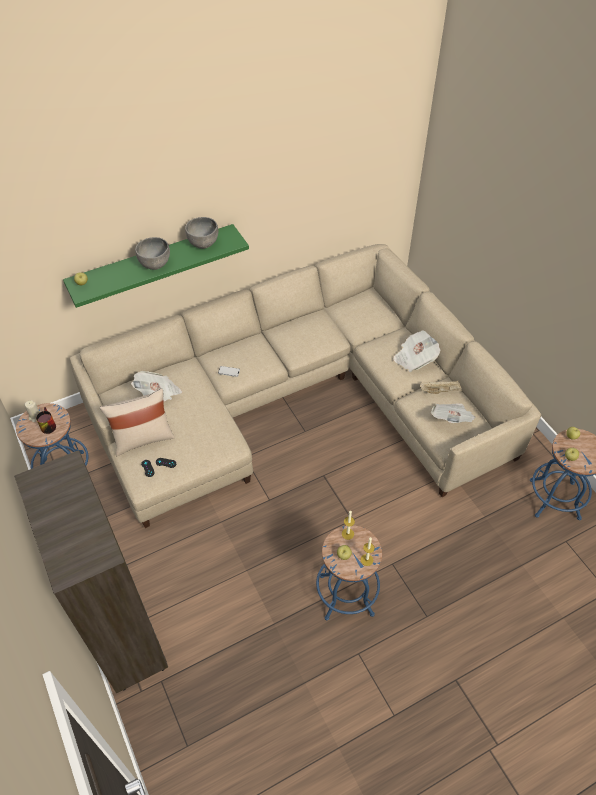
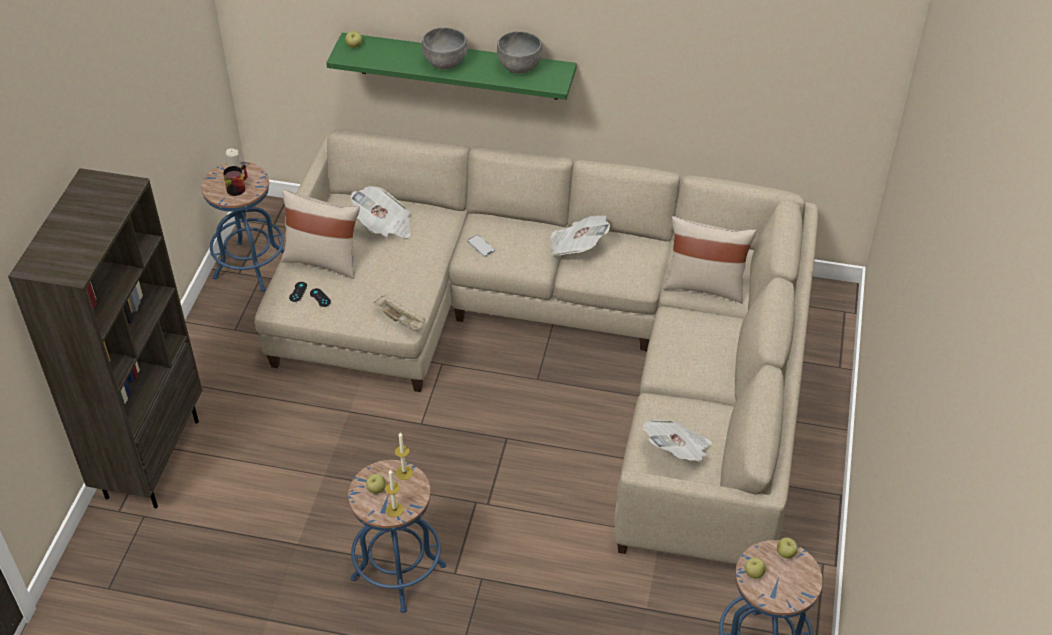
camera: 40 degrees right, 5 degrees down
newspaper [393,330,440,372] -> newspaper moved to [551,215,610,255]
beige tray [421,380,462,394] -> beige tray moved to [374,295,426,331]
none -> beige pillow [663,216,756,303]

